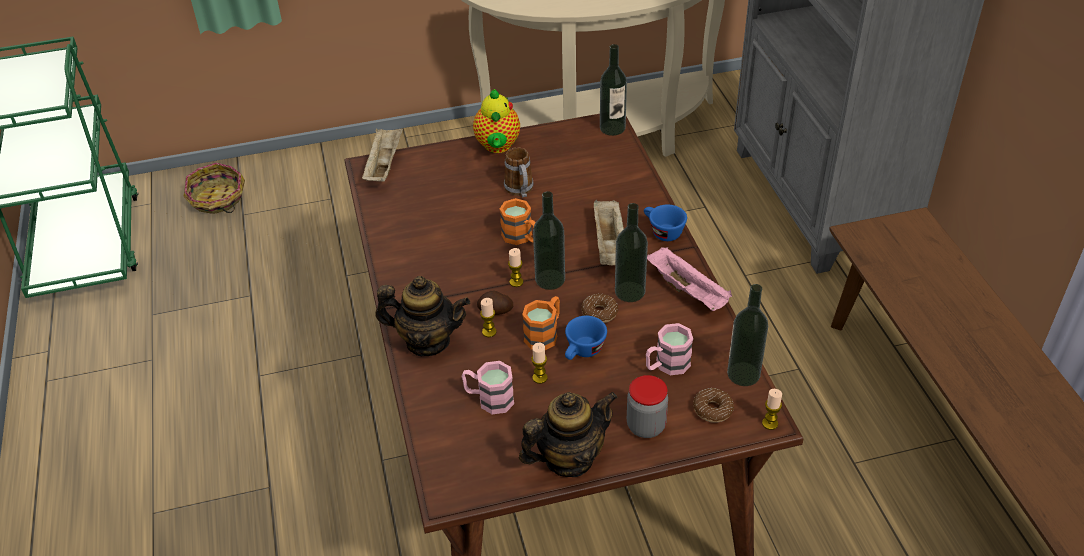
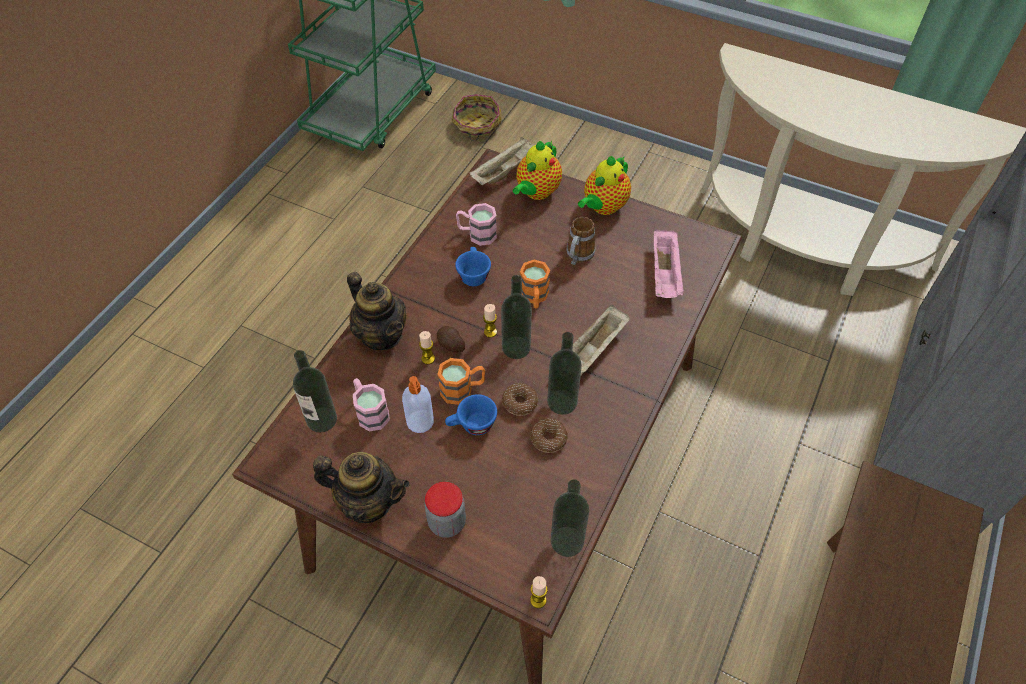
camera: 40 degrees right, 10 degrees up
candle [531,343,548,384] -> soap dispenser [402,376,434,433]
bottle [600,44,627,136] -> bottle moved to [293,350,337,433]
blue cup [644,205,687,241] -> blue cup moved to [455,247,491,286]
pink mug [646,323,693,375] -> pink mug moved to [456,203,497,246]
pink tray [647,247,732,311] -> pink tray moved to [654,229,684,298]
donut [693,388,734,423] -> donut moved to [530,418,568,453]
none -> teapot [513,141,562,200]

